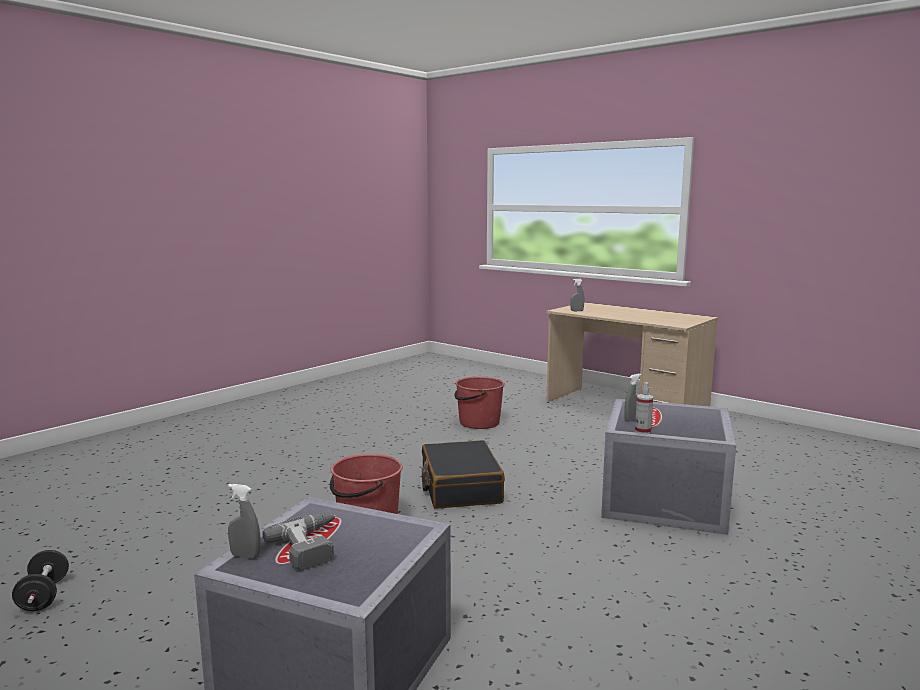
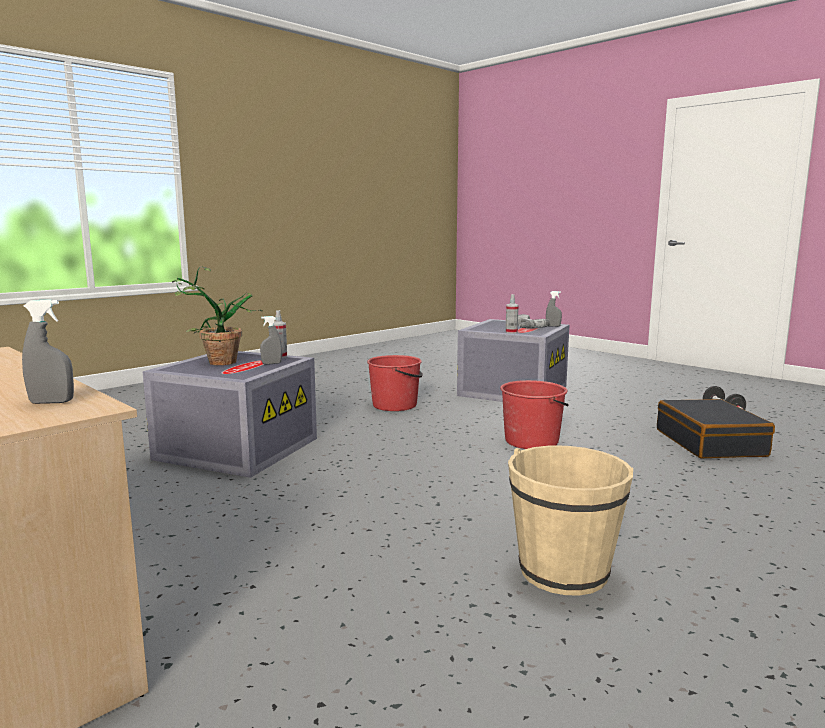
camera: 175 degrees left, 0 degrees up
black suitcase [422,440,505,509] -> black suitcase moved to [657,399,775,458]
red bucket [454,376,505,429] -> red bucket moved to [367,355,423,411]
none -> potted plant [172,267,263,365]
none -> spray bottle [505,294,519,334]
none -> beige bucket [508,446,633,595]

